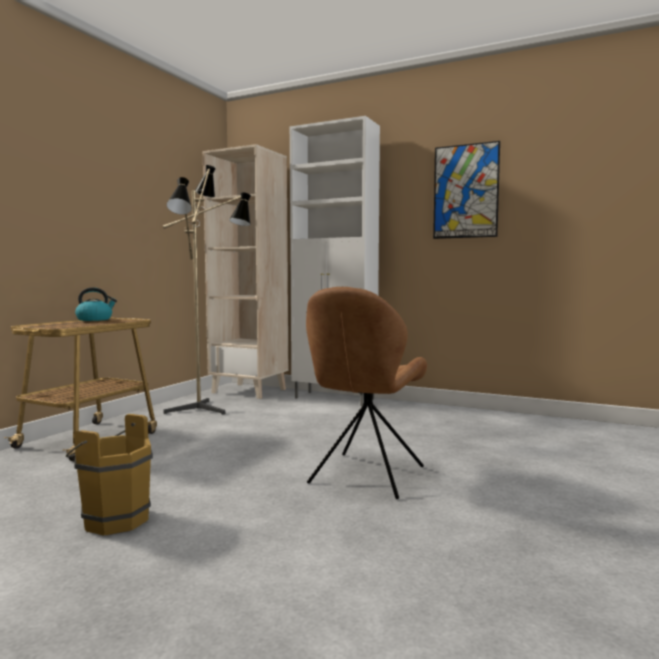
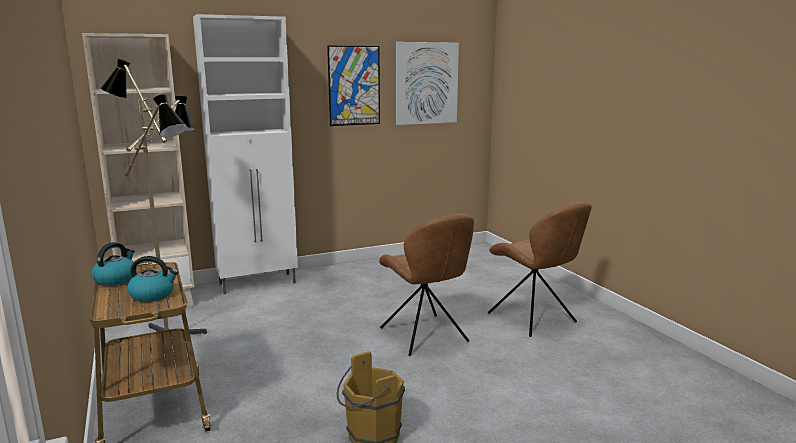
camera: 50 degrees left, 10 degrees up
none -> kettle [127,256,178,302]
none -> picture [396,42,459,125]
none -> brown chair [488,202,592,337]

